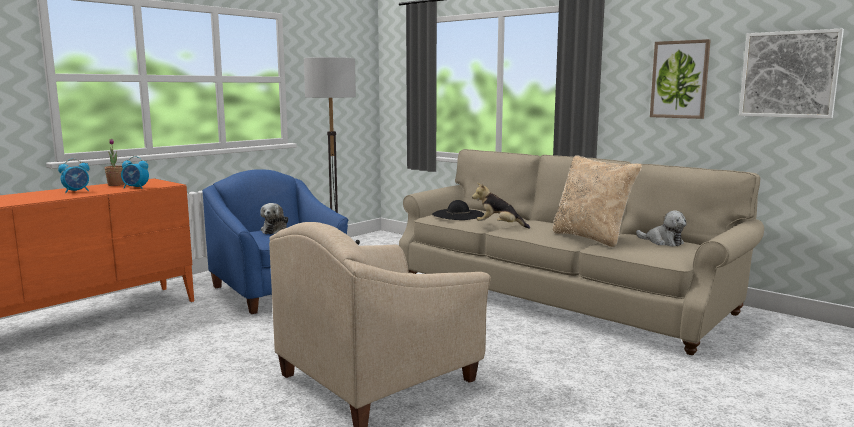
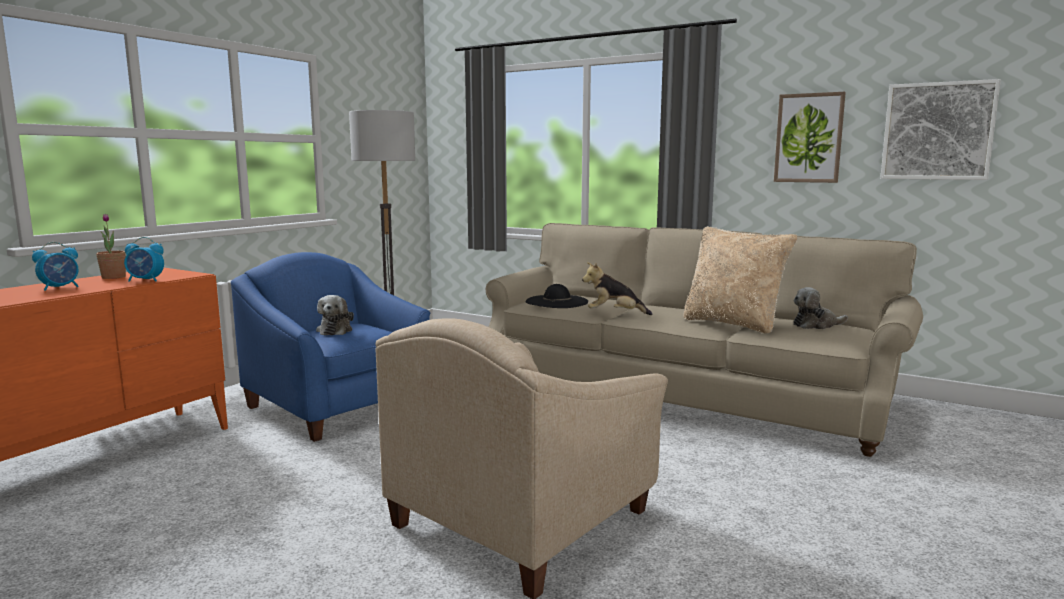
camera: 10 degrees left, 0 degrees up
plush toy [636,211,687,246] -> plush toy turned 135 degrees clockwise [793,287,848,329]

